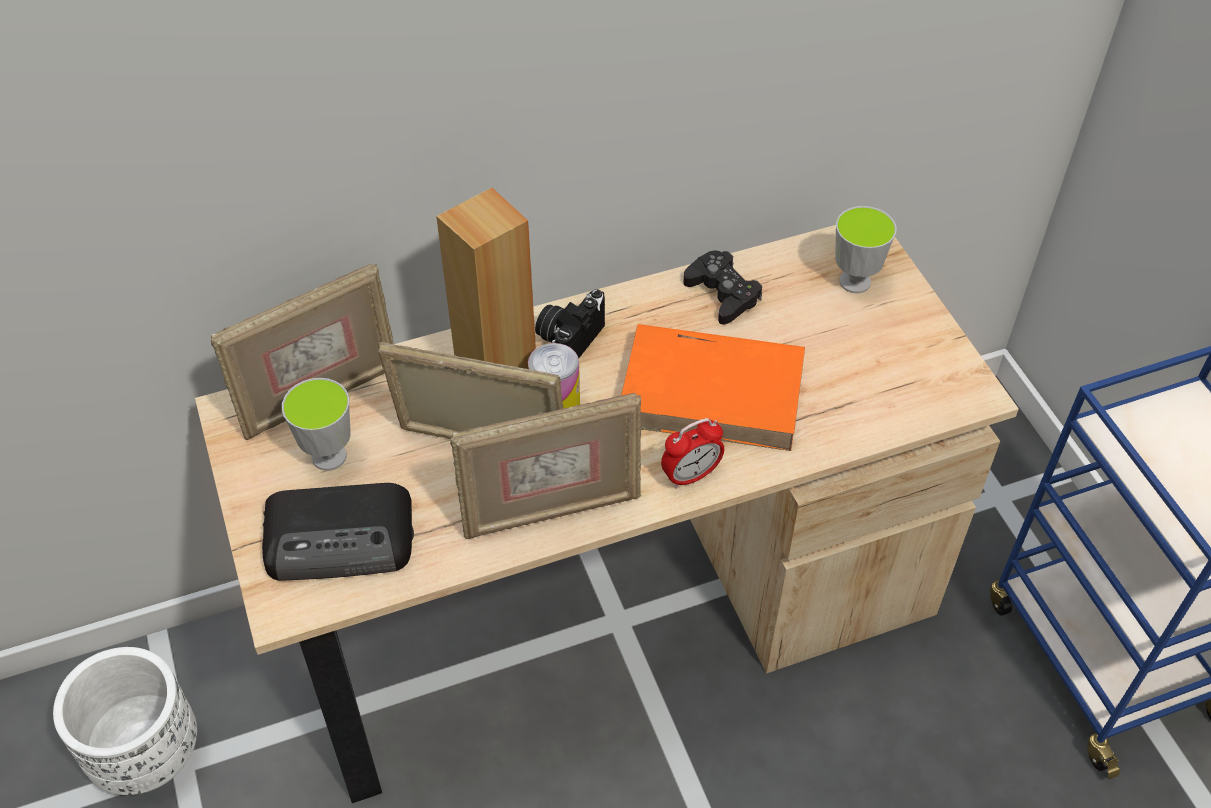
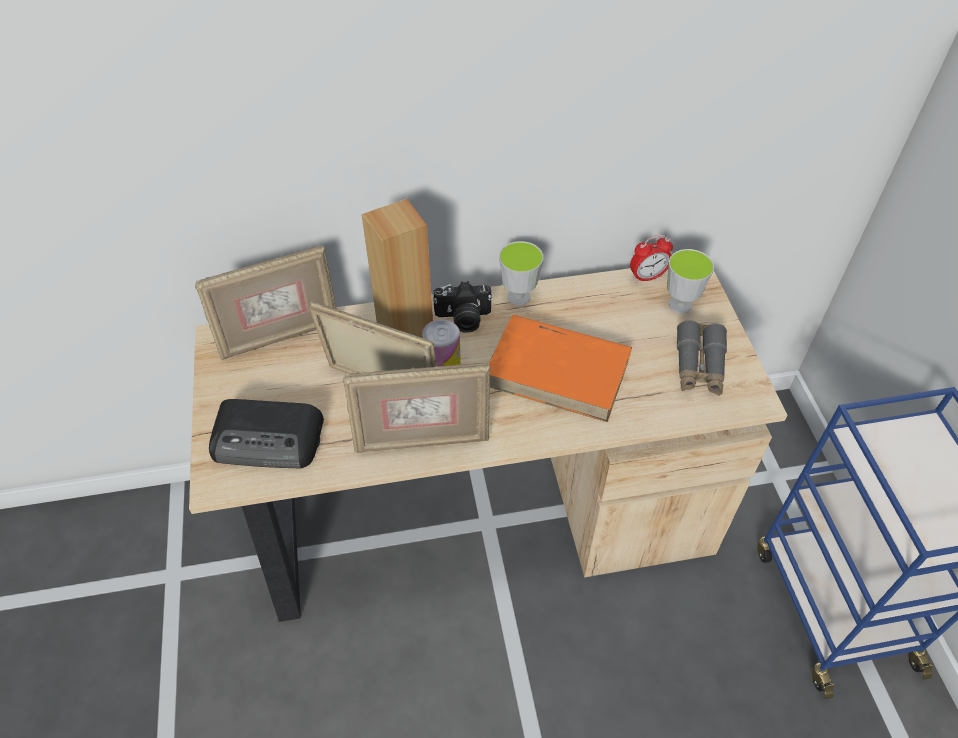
camera: 10 degrees right, 0 degrees up
white planter [53,647,197,795] -> none
cup [282,378,351,471] -> cup moved to [499,241,543,306]
camera [535,289,605,358] -> camera turned 135 degrees counterclockwise [433,281,492,333]
alarm clock [661,418,724,489] -> alarm clock moved to [630,235,673,283]
black game controller [683,250,762,324] -> none
none -> grey binoculars [677,320,727,396]

